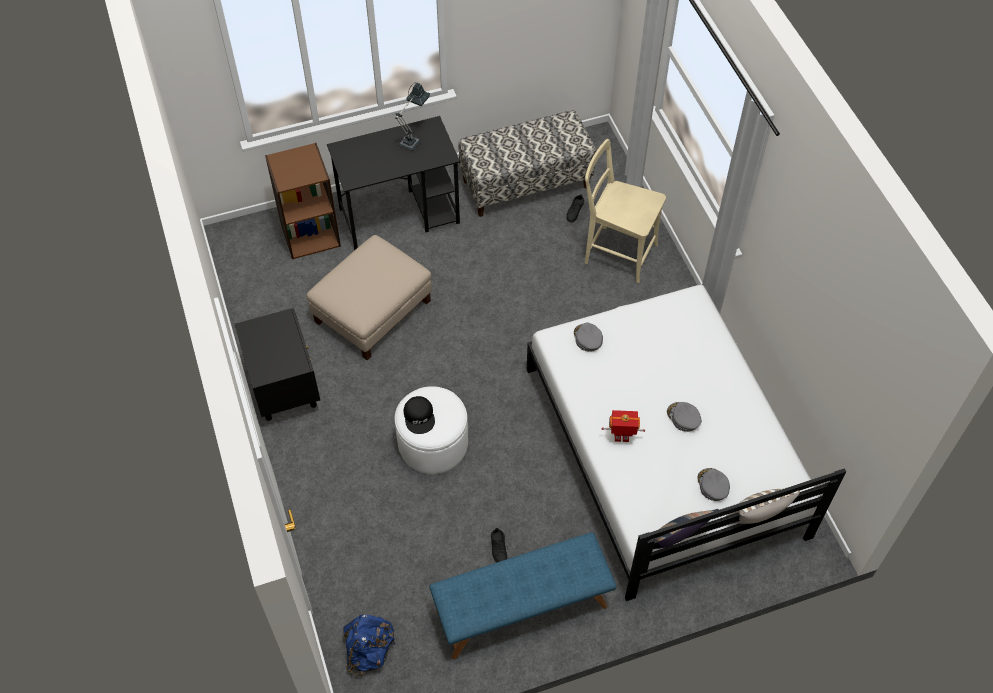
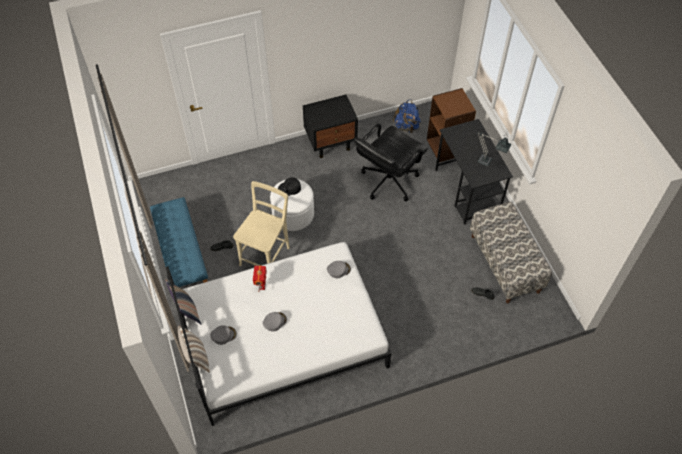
camera: 90 degrees right, 0 degrees up
beige ottoman [307,235,432,360] -> black office chair [354,123,428,201]
blue backpack [343,615,396,676] -> blue backpack moved to [392,99,421,133]
beige chair [585,139,666,283] -> beige chair moved to [233,181,290,266]

